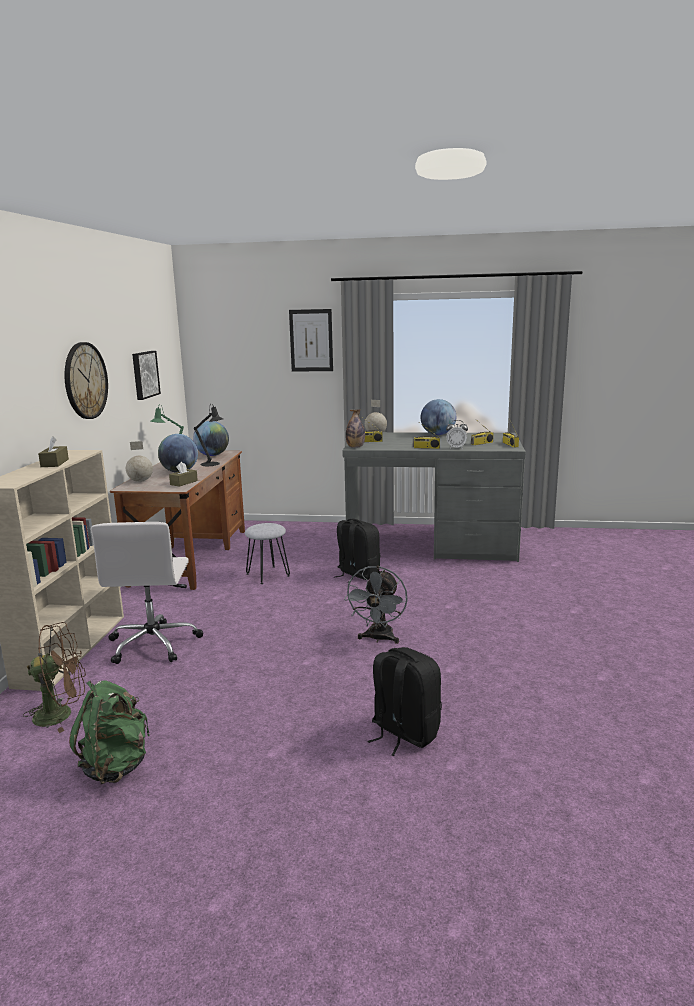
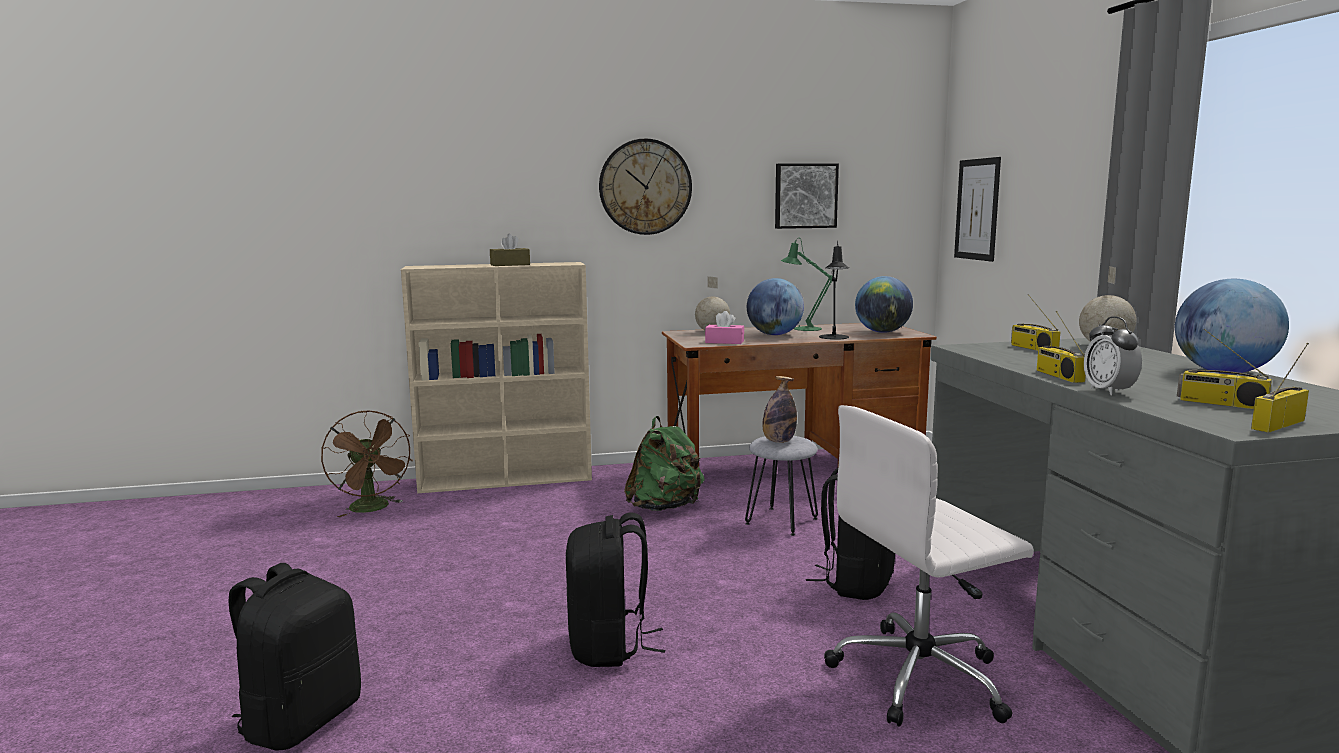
camera: 70 degrees right, 5 degrees down
green backpack [69,680,150,784] -> green backpack moved to [624,416,705,511]
white office chair [91,522,203,664] -> white office chair moved to [824,405,1034,727]
brown tissue box [169,462,198,487] -> pink tissue box [705,311,744,344]
picture [289,309,333,372] -> picture moved to [954,157,1001,262]
grey fan [344,566,408,644] -> black backpack [566,512,665,667]
bottle [346,409,365,448] -> bottle moved to [763,376,797,443]

